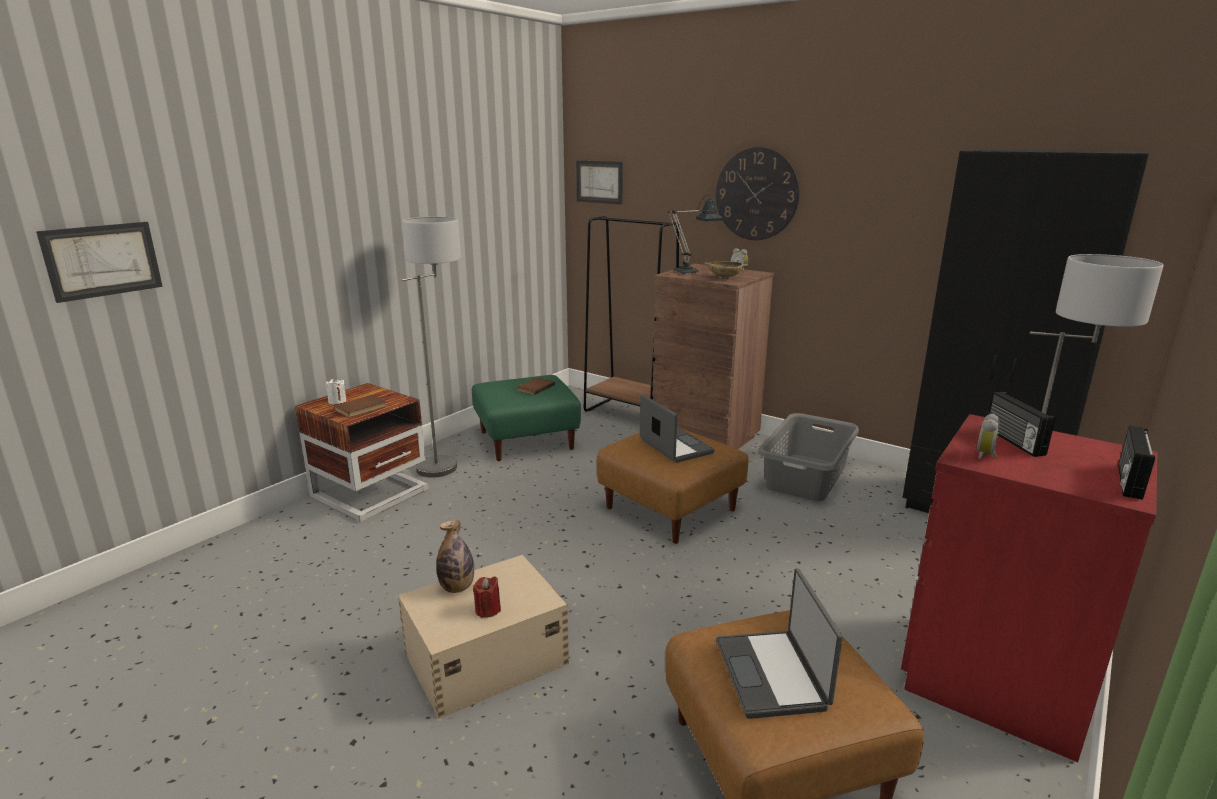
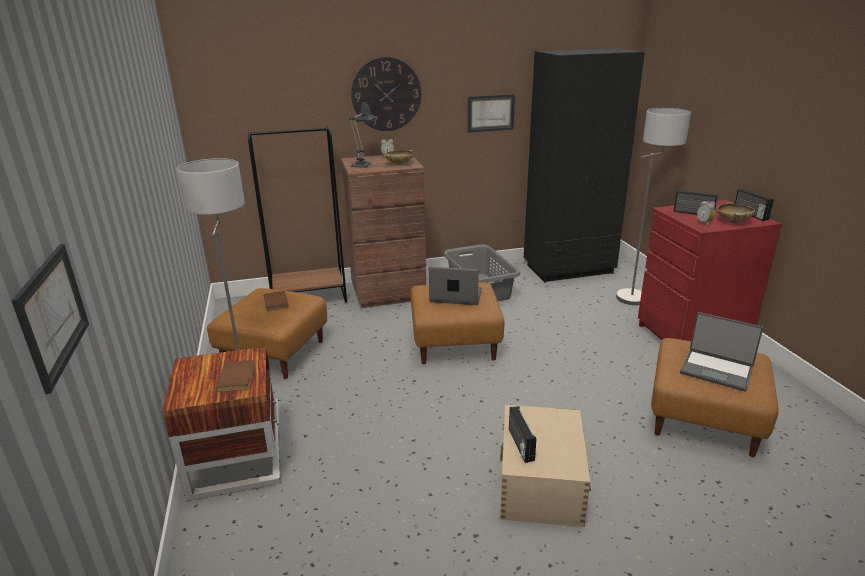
camera: 50 degrees left, 5 degrees up
white candle [326,378,346,405] -> none
bottle [436,520,474,593] -> radio [509,406,536,463]
green ottoman [472,375,581,461] -> brown ottoman [207,288,327,379]
red candle [473,576,501,618] -> none
picture [576,161,623,205] -> picture moved to [468,94,515,133]
none -> beige bowl [717,202,755,223]

